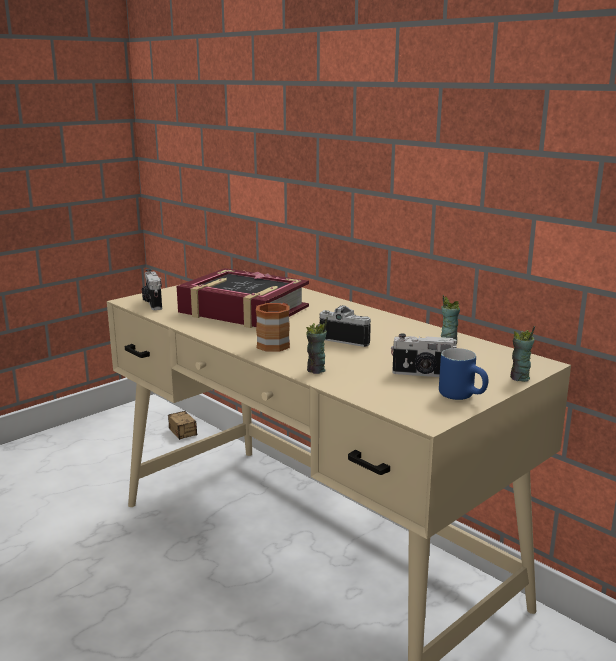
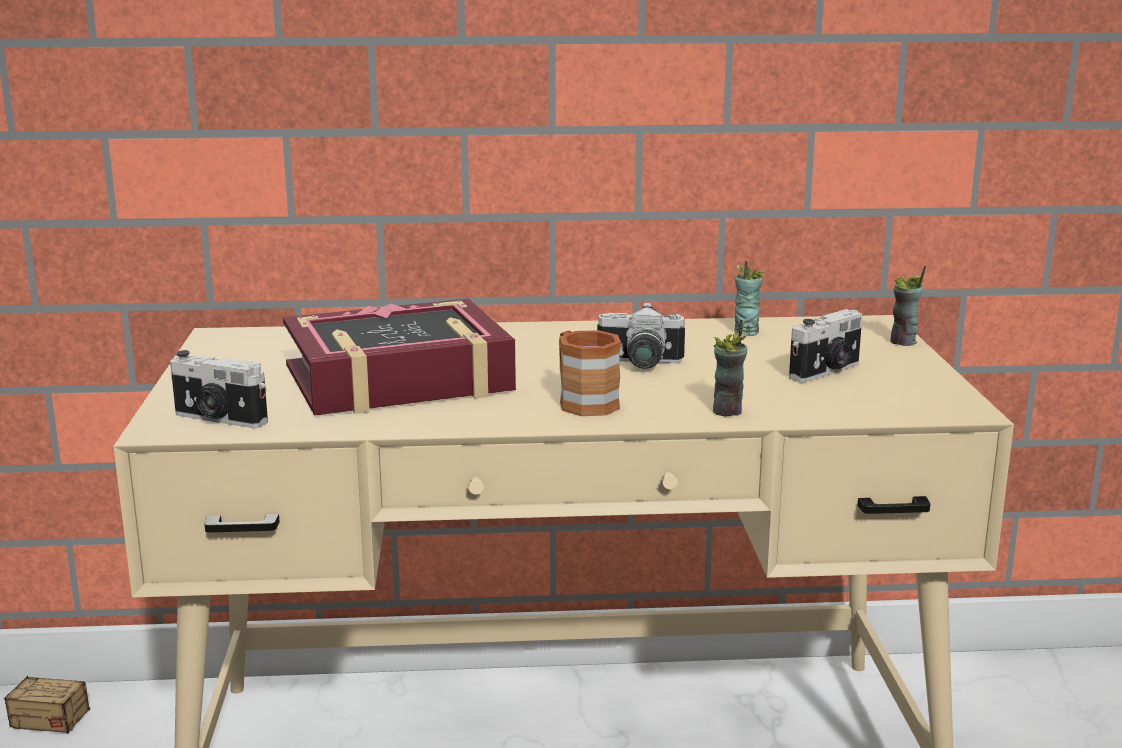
camera: 50 degrees left, 0 degrees up
camera [320,305,371,347] -> camera turned 150 degrees counterclockwise [597,301,685,369]
blue mug [439,348,488,400] -> none

